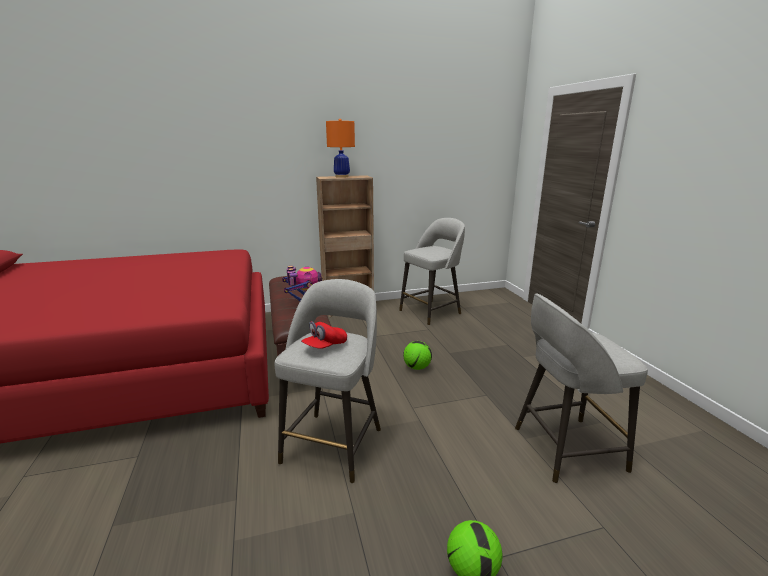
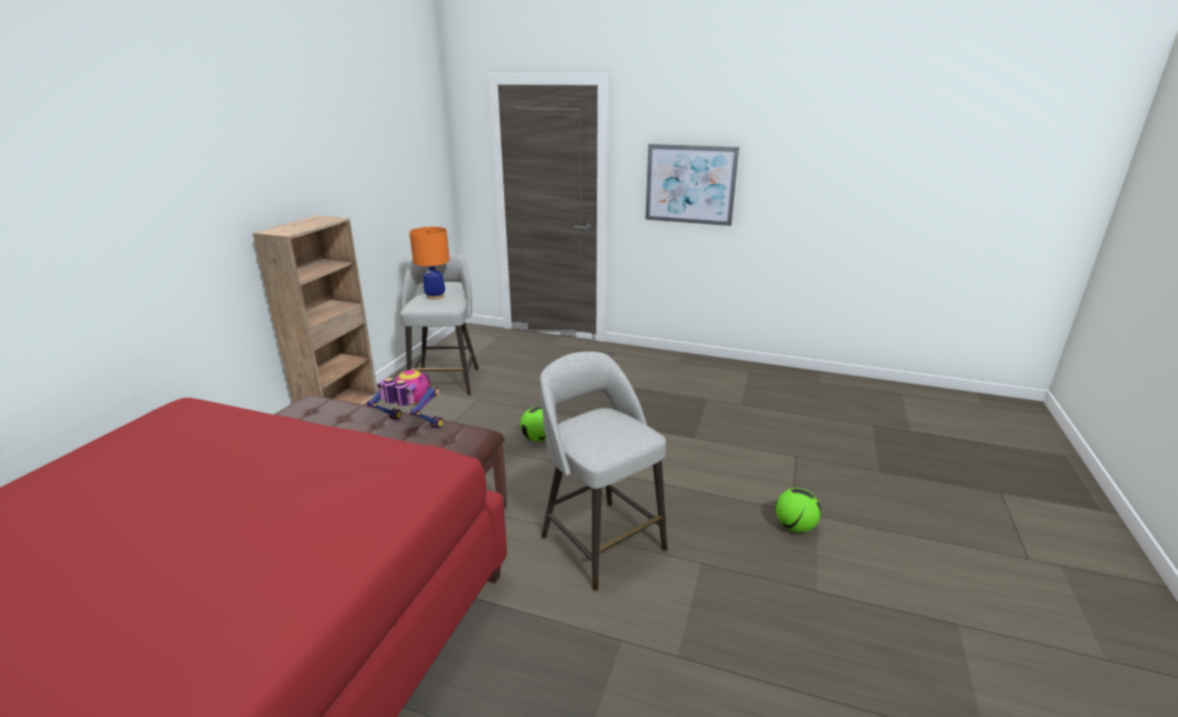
camera: 55 degrees left, 5 degrees up
red cap [301,321,347,349] -> none
orange table lamp [326,119,355,178] -> orange table lamp moved to [409,227,450,300]
grey stool [515,293,648,483] -> none
none -> picture [645,144,739,226]

